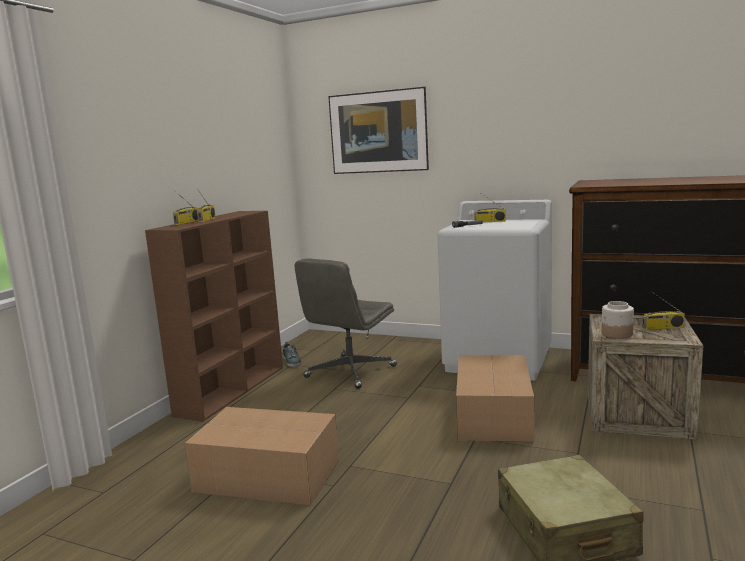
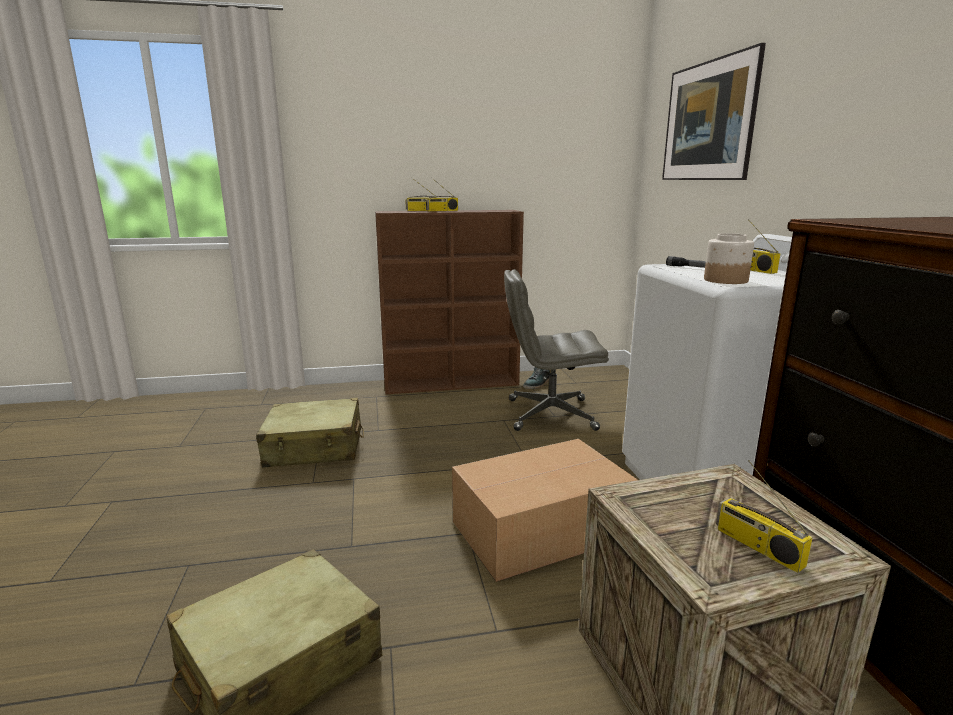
camera: 55 degrees right, 5 degrees up
cardboard box [185,407,339,506] -> beige suitcase [256,398,364,468]
jar [601,301,634,339] -> jar moved to [704,233,754,284]

